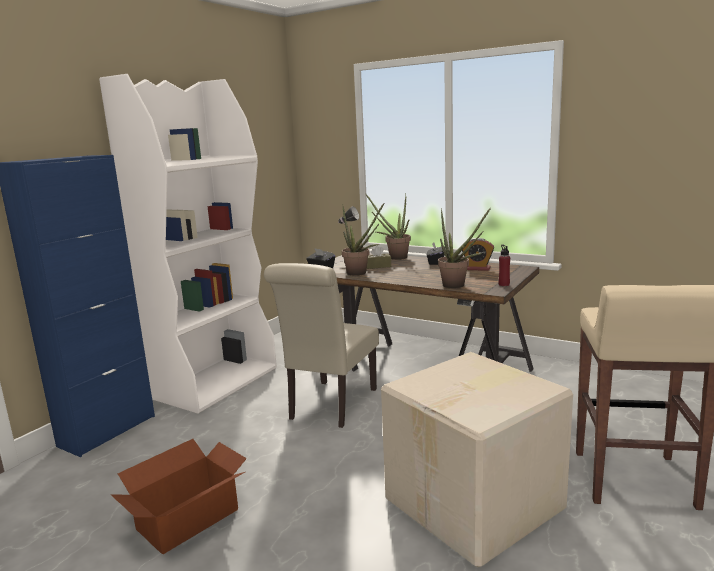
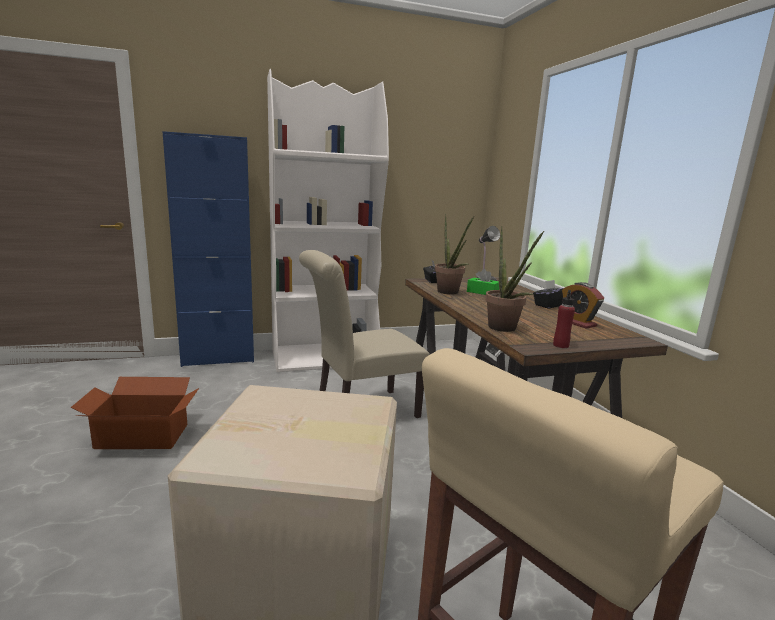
camera: 40 degrees right, 0 degrees up
potted plant [365,193,411,260] -> none
brown tissue box [367,246,391,269] -> green tissue box [467,269,499,295]

